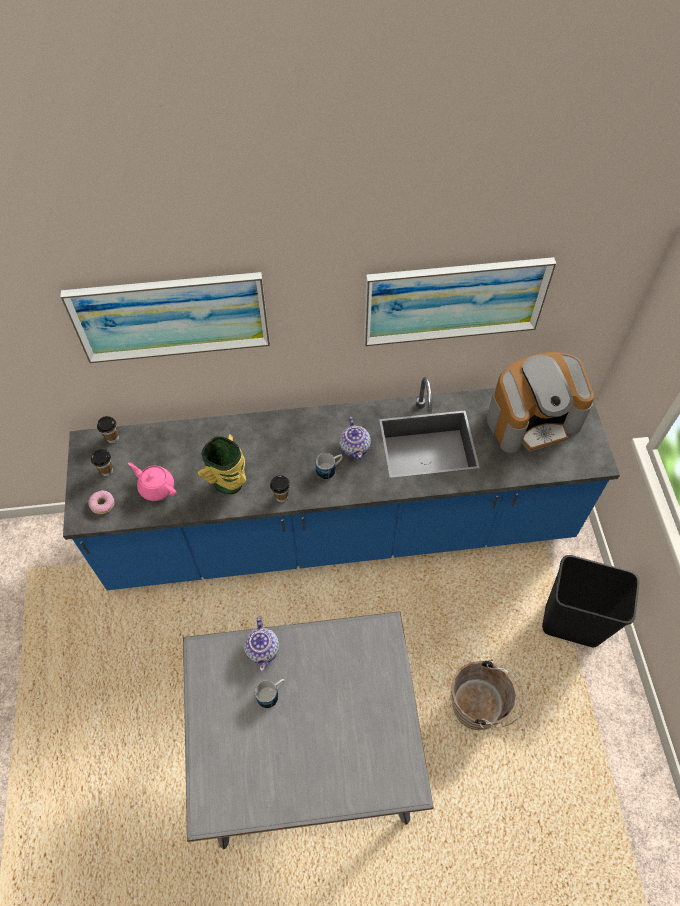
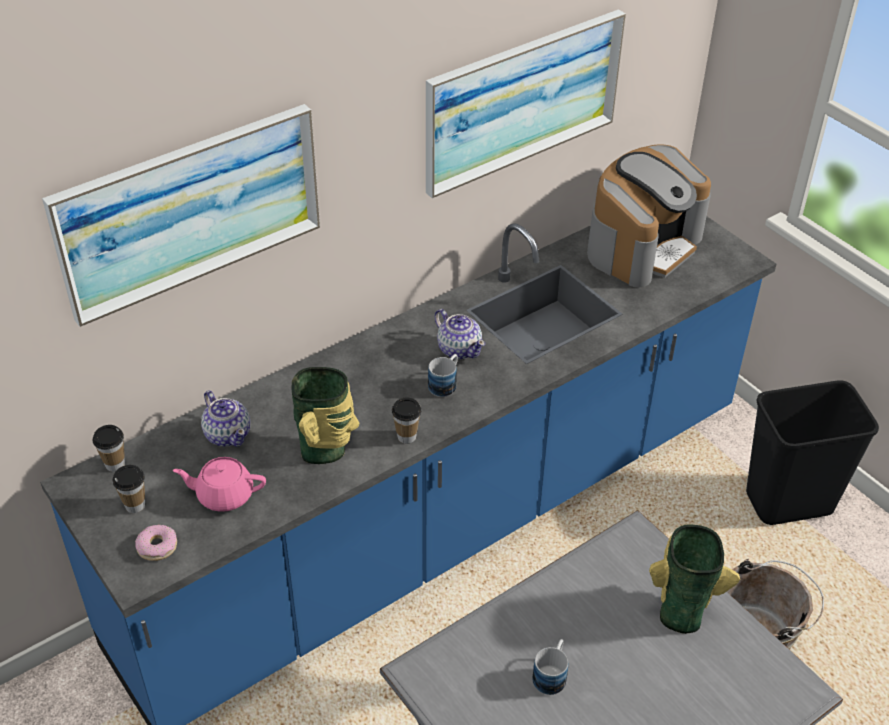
camera: 30 degrees left, 15 degrees down
teapot [244,617,279,671] -> teapot moved to [201,391,250,447]
none -> vase [649,524,740,634]

